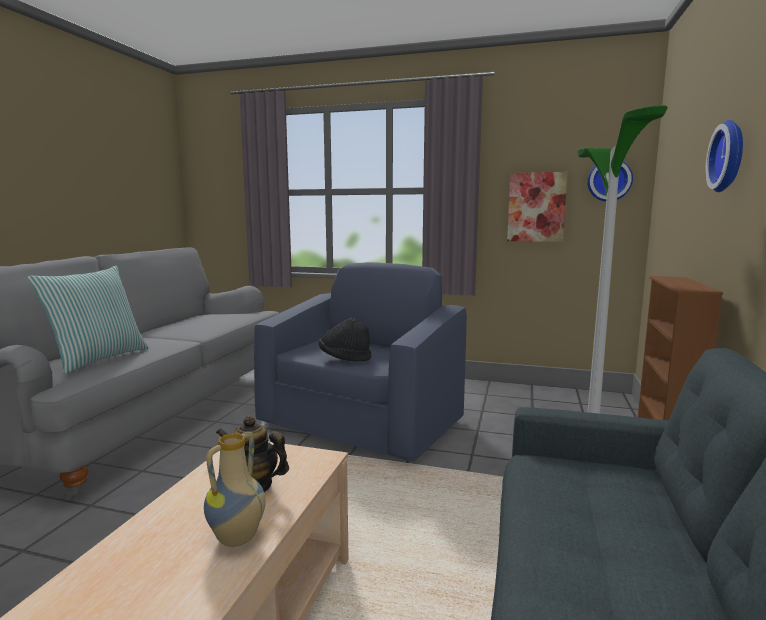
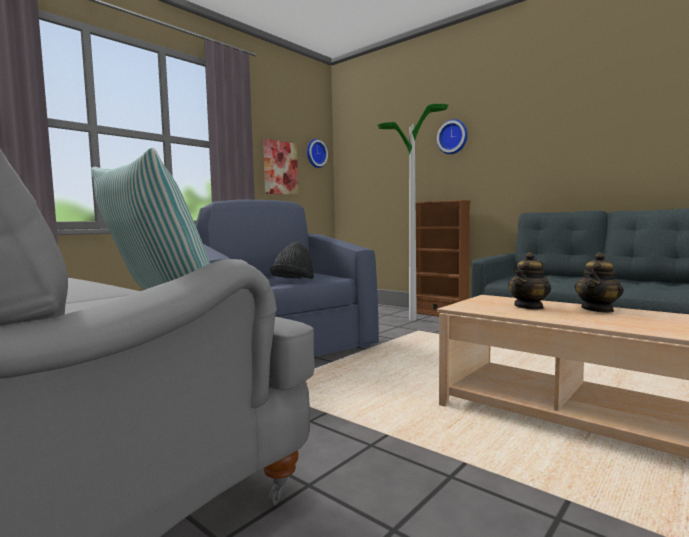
camera: 65 degrees left, 5 degrees down
vase [204,432,266,547] -> teapot [574,252,624,313]

